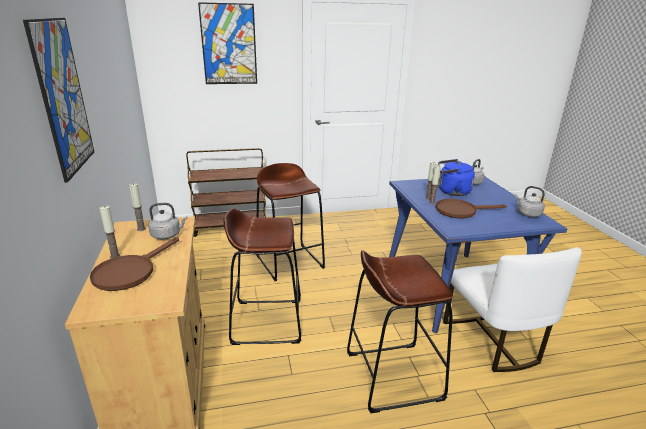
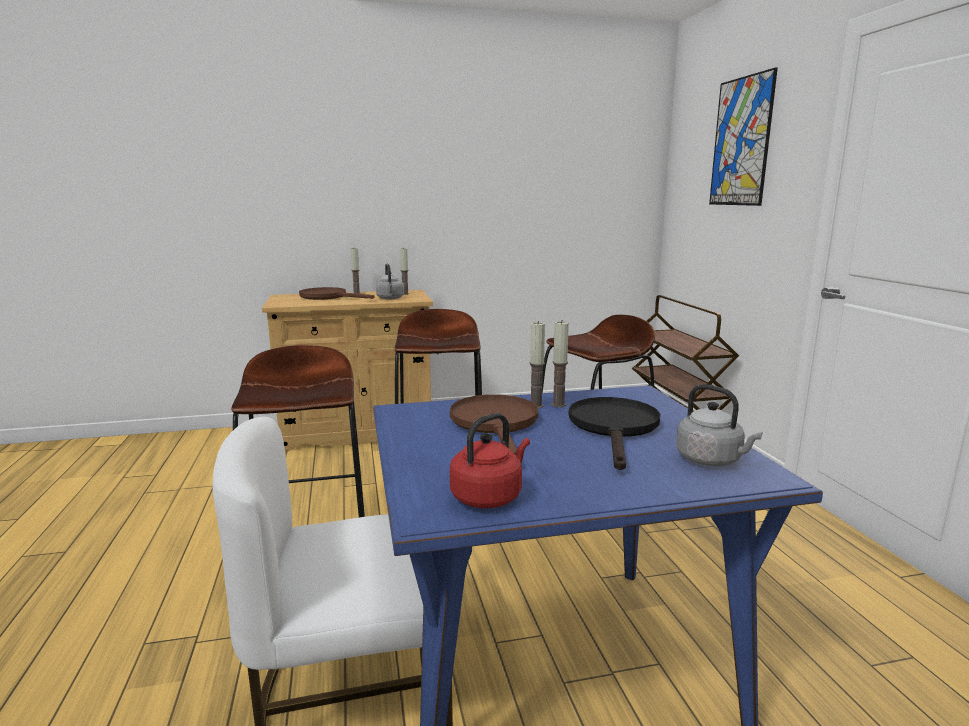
camera: 90 degrees right, 10 degrees down
picture [23,18,94,183] -> none
blue kettle [438,159,475,196] -> black frying pan [569,397,660,470]
grey kettle [514,186,545,217] -> red kettle [450,413,530,508]

